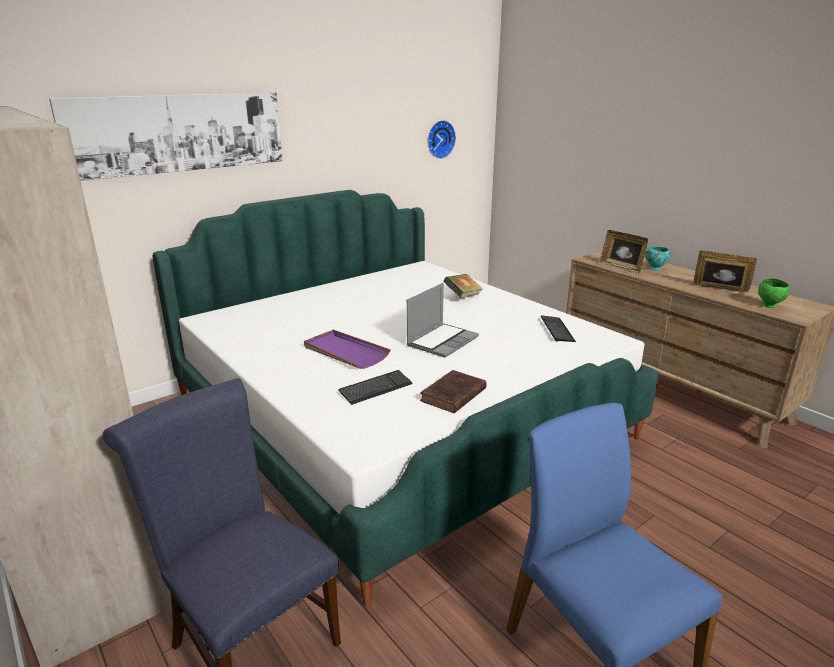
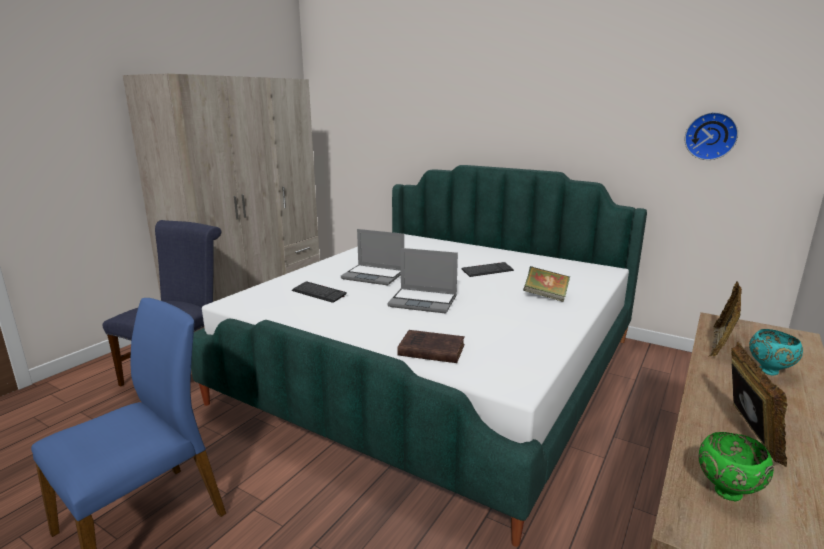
camera: 70 degrees right, 5 degrees down
picture [49,92,283,181] -> none
purple tray [304,330,391,369] -> laptop [341,229,404,286]
brown book [420,370,487,413] -> brown book moved to [397,330,465,363]
keyboard [541,315,576,342] -> keyboard moved to [461,262,514,277]

